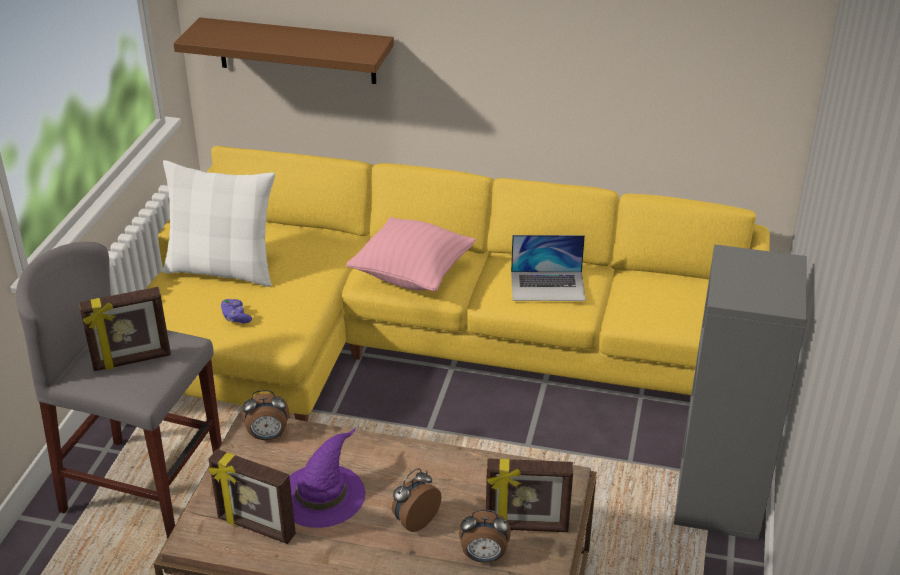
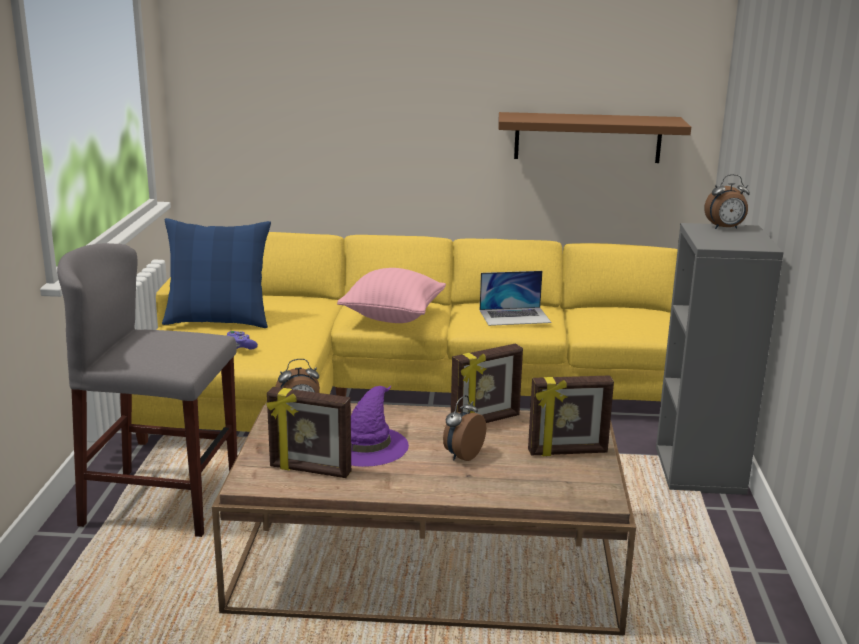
camera: 10 degrees left, 15 degrees down
picture frame [79,287,171,371] -> picture frame moved to [451,344,523,423]
white pillow [162,160,275,287] -> blue pillow [162,218,271,328]
brown shelf [173,17,394,84] -> brown shelf moved to [499,112,691,163]
alarm clock [459,510,511,563] -> alarm clock moved to [704,174,750,229]

